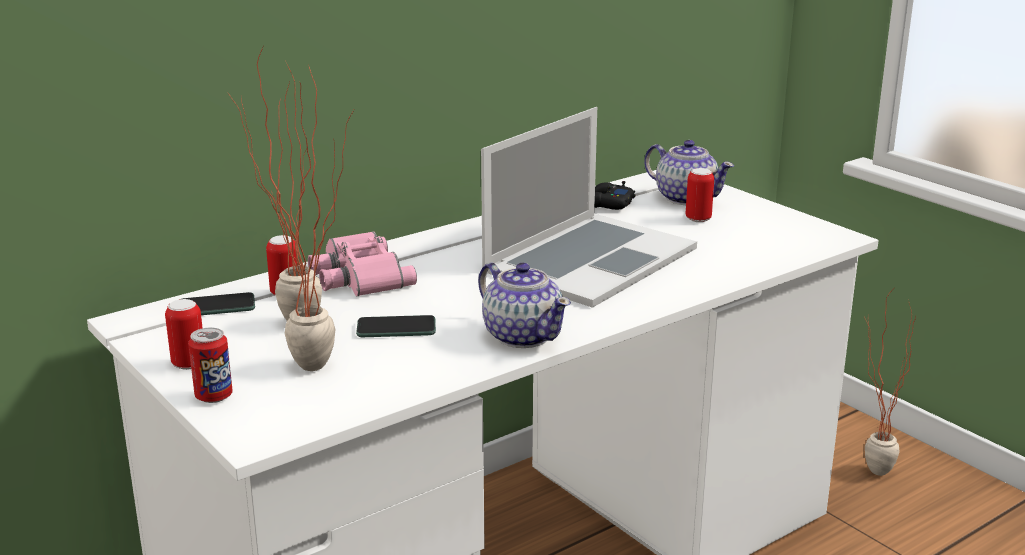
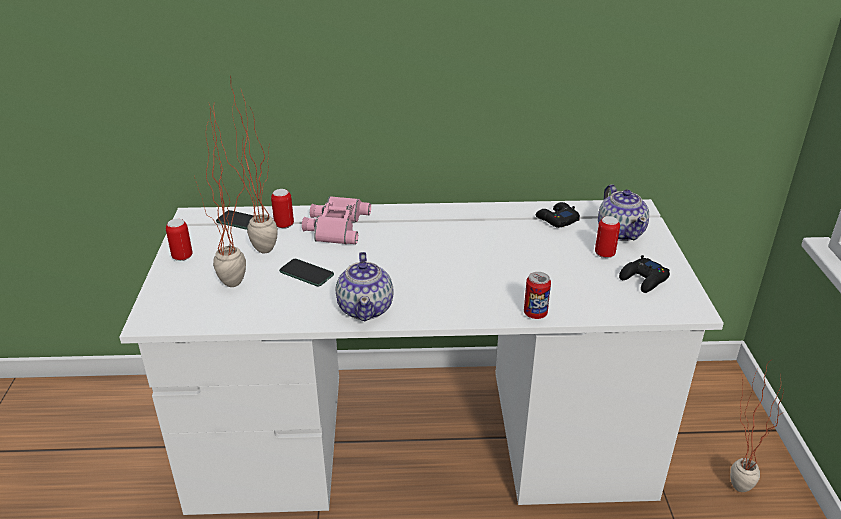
camera: 35 degrees right, 10 degrees up
can [188,328,233,403] -> can moved to [524,272,551,319]
laptop [481,107,697,308] -> none
none -> black game controller [619,255,670,293]

